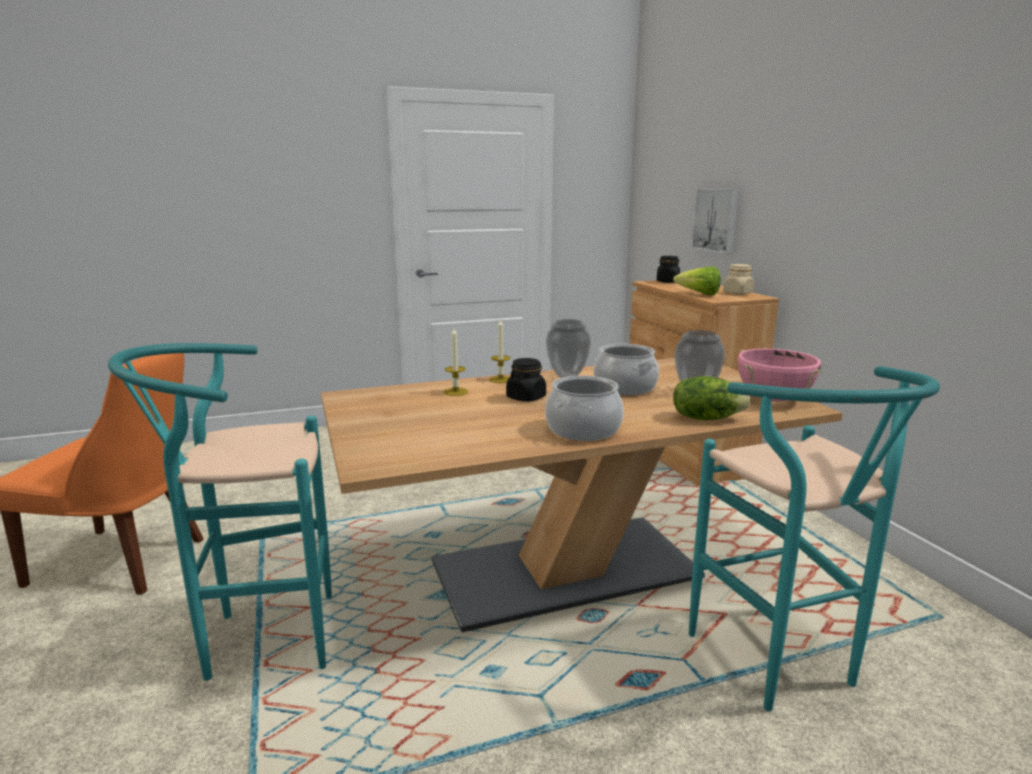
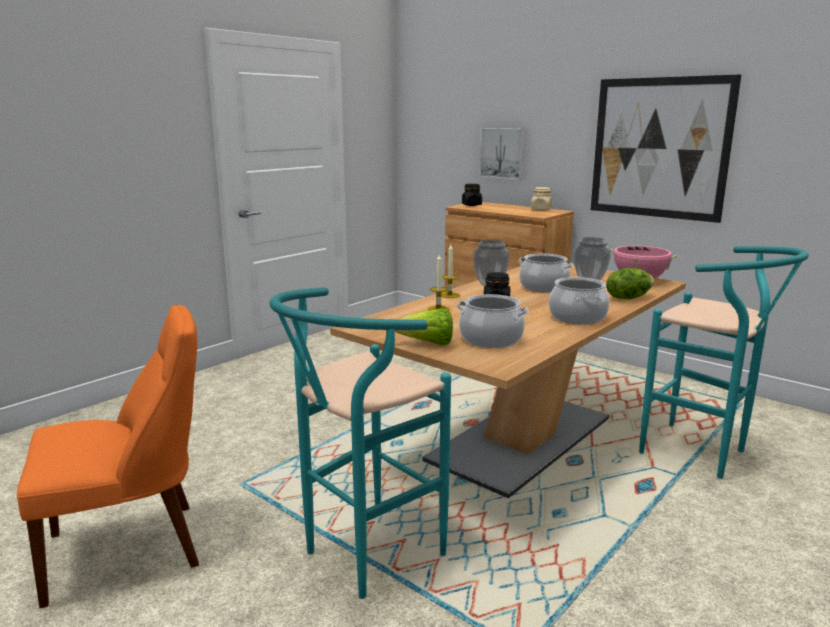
camera: 30 degrees left, 0 degrees up
lettuce [673,266,721,295] -> lettuce moved to [394,308,453,345]
none -> cooking pot [457,294,529,348]
none -> picture [591,74,741,223]

